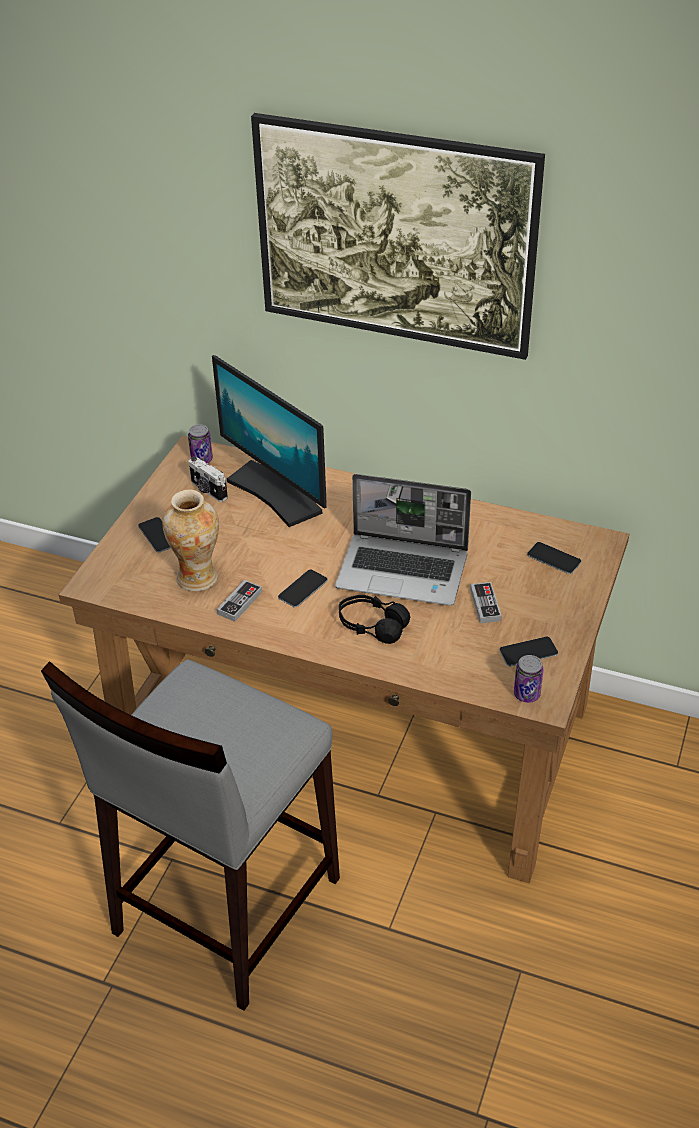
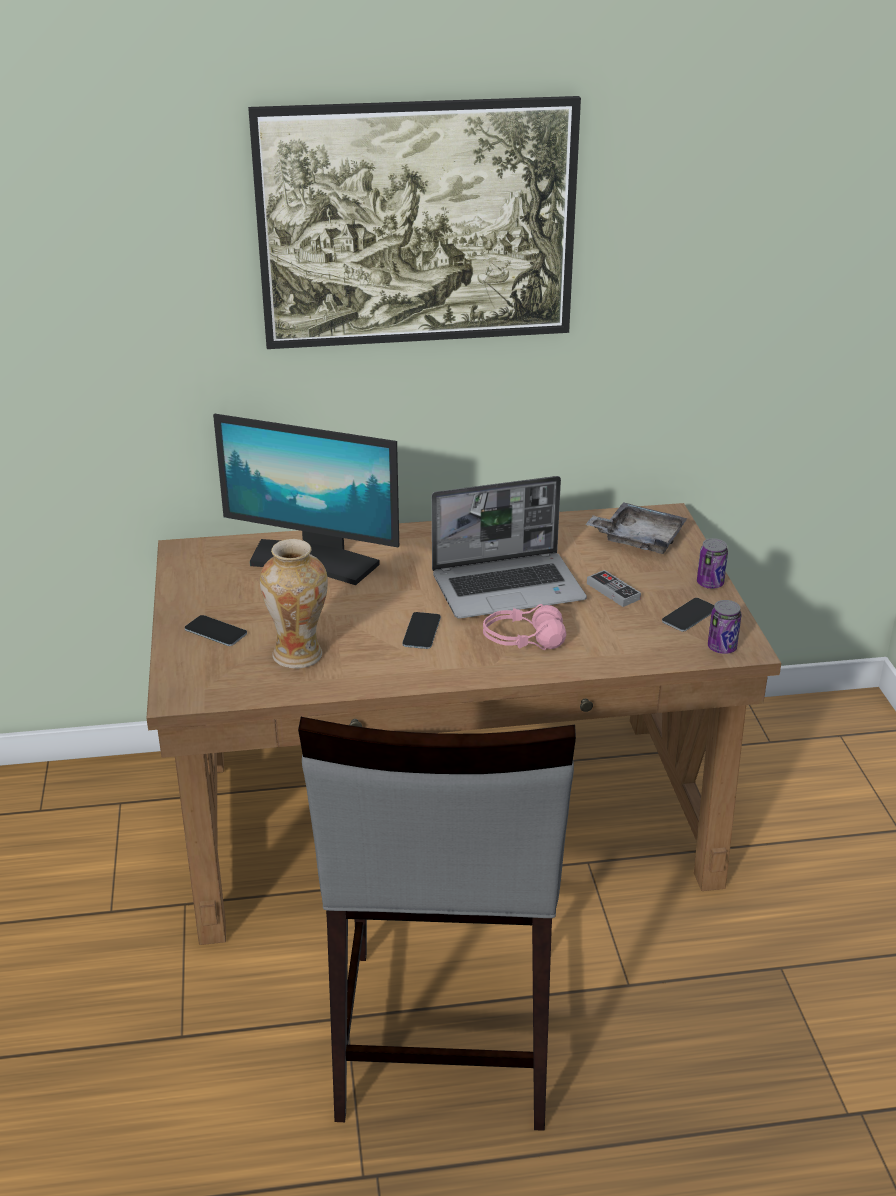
camera: 30 degrees left, 10 degrees down
can [188,424,213,463] -> can moved to [697,538,728,589]
camera [189,457,228,502] -> none
game controller [217,580,262,622] -> none
black headphones [339,595,410,644] -> pink headphones [483,604,566,650]
phone [527,542,581,574] -> grey tray [585,502,687,554]

